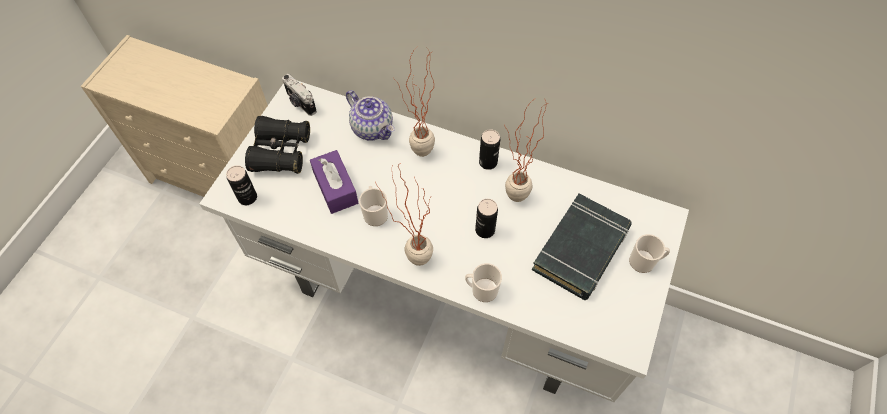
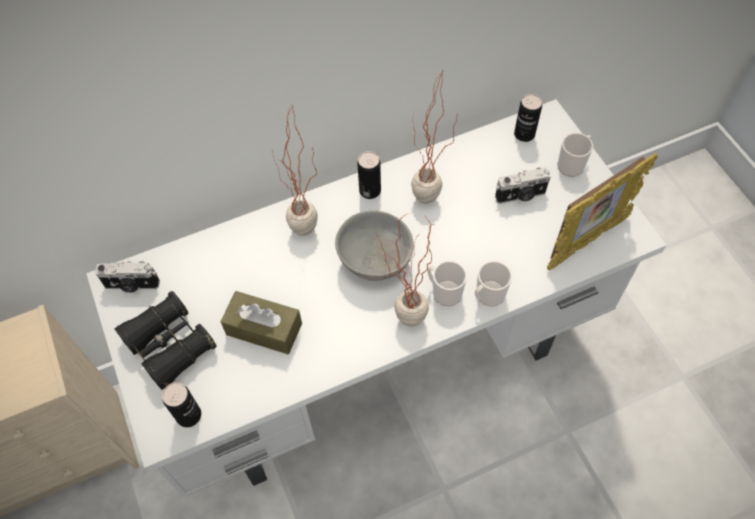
camera: 45 degrees left, 0 degrees up
purple tissue box [310,150,358,214] -> brown tissue box [220,291,302,354]
teapot [346,90,395,141] -> none
mug [359,186,388,226] -> mug moved to [427,261,467,306]
can [475,199,498,238] -> can moved to [514,94,542,142]
black book [532,194,632,300] -> camera [495,168,551,204]
none -> grey bowl [335,211,414,281]
none -> picture frame [547,153,658,271]

